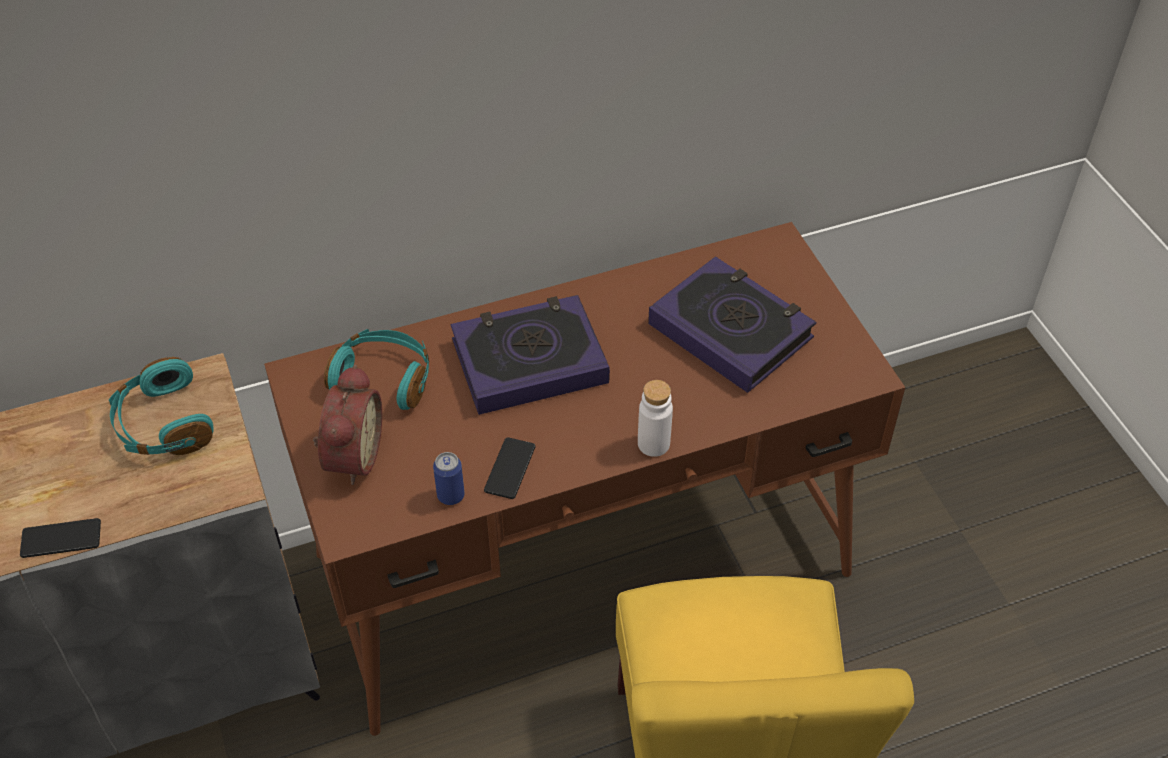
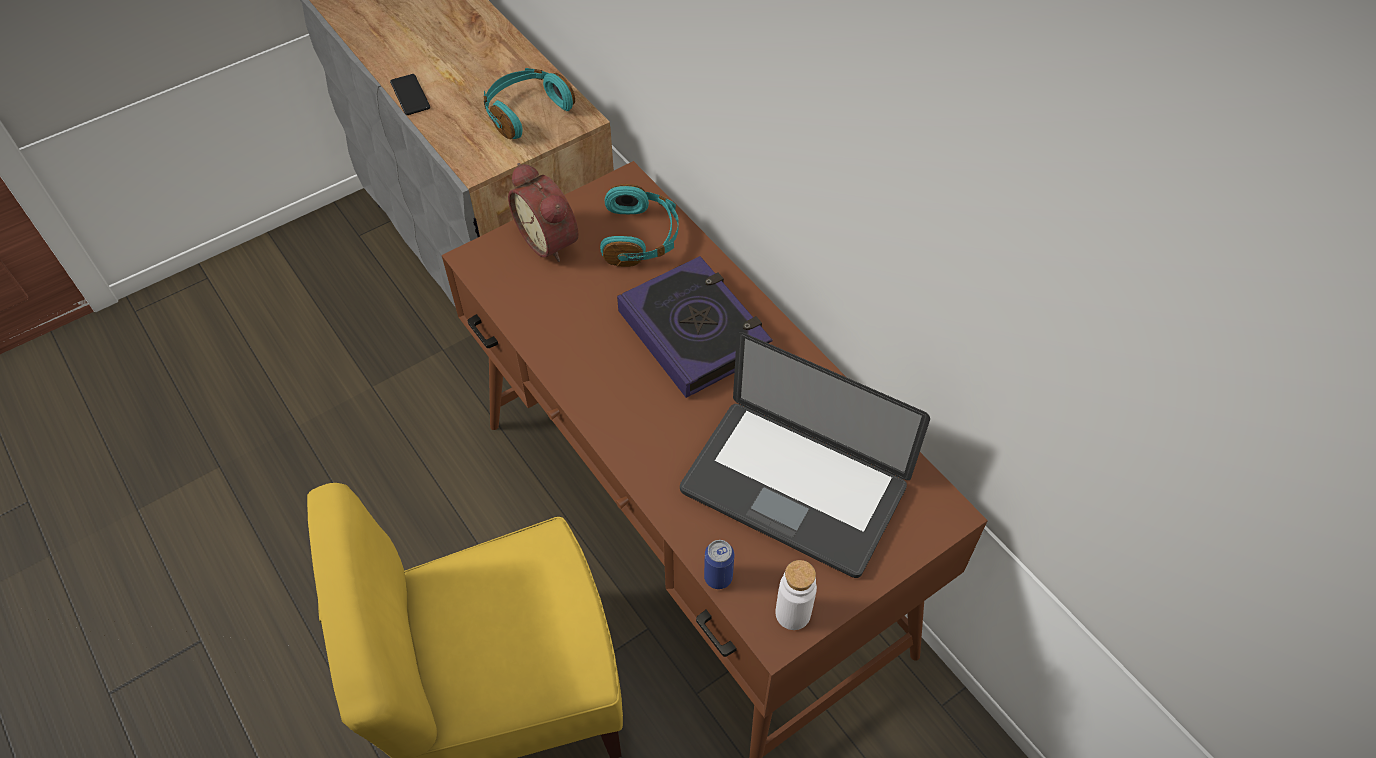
camera: 75 degrees right, 5 degrees up
alarm clock [313,364,382,485] -> alarm clock turned 60 degrees clockwise [508,163,578,262]
can [433,452,465,505] -> can moved to [704,540,734,589]
phone [484,437,536,499] -> none
white bottle [638,380,673,457] -> white bottle moved to [775,560,817,630]
book [648,256,816,393] -> laptop [680,332,930,578]

